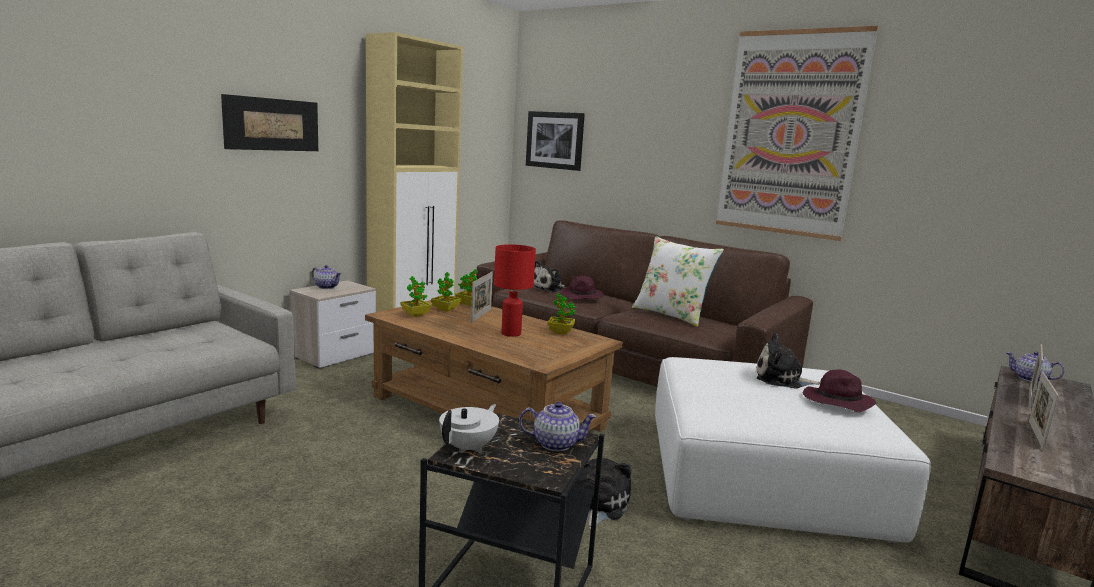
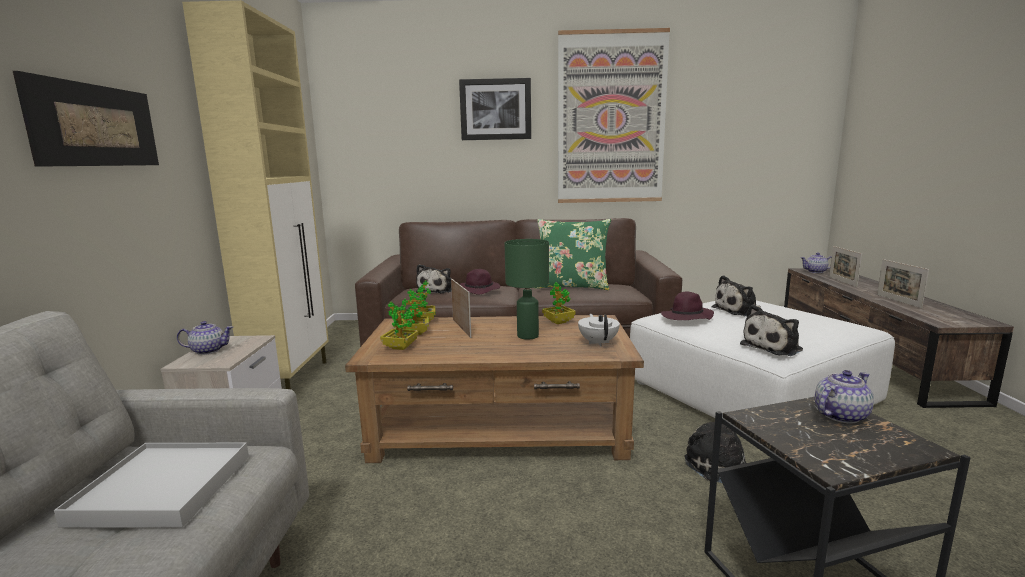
camera: 35 degrees left, 0 degrees up
white teapot [439,404,499,454] -> white teapot moved to [578,314,620,346]
red table lamp [494,244,536,337] -> green table lamp [505,239,549,340]
picture [526,111,585,171] -> picture moved to [459,78,531,140]
white pillow [632,236,724,327] -> green pillow [535,219,611,290]
purple hat [803,369,876,412] -> purple hat moved to [661,291,714,320]
none -> white tray [54,443,249,528]
none -> plush toy [740,304,803,356]

